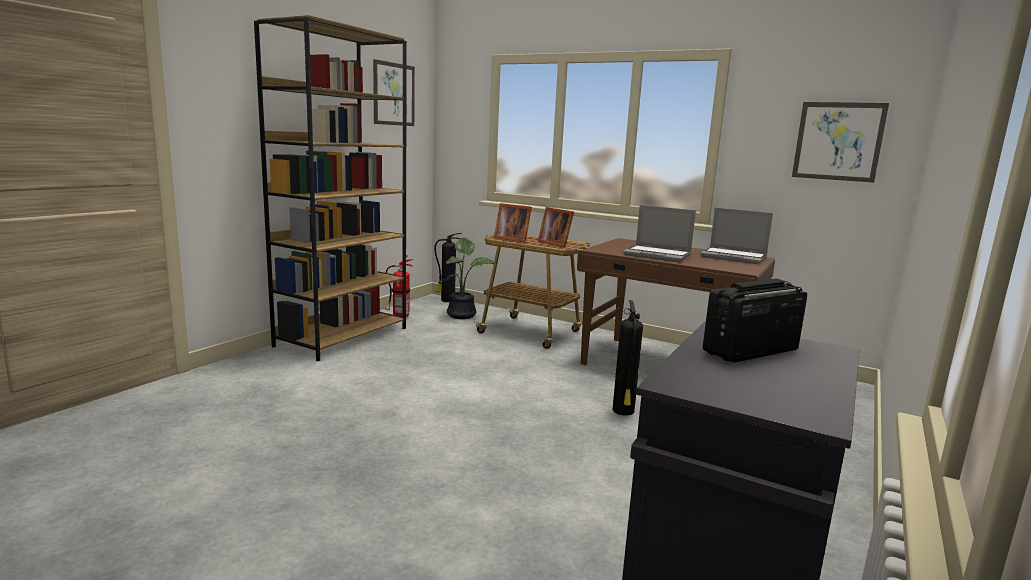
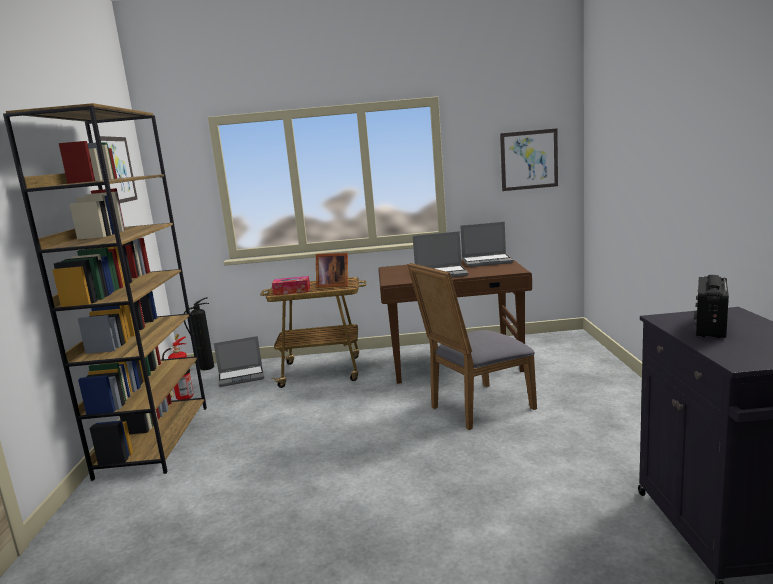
camera: 30 degrees left, 0 degrees up
potted plant [440,238,494,319] -> laptop [214,336,264,387]
picture frame [494,203,532,243] -> tissue box [272,276,310,295]
fire extinguisher [613,300,643,416] -> grey chair [407,263,537,430]

